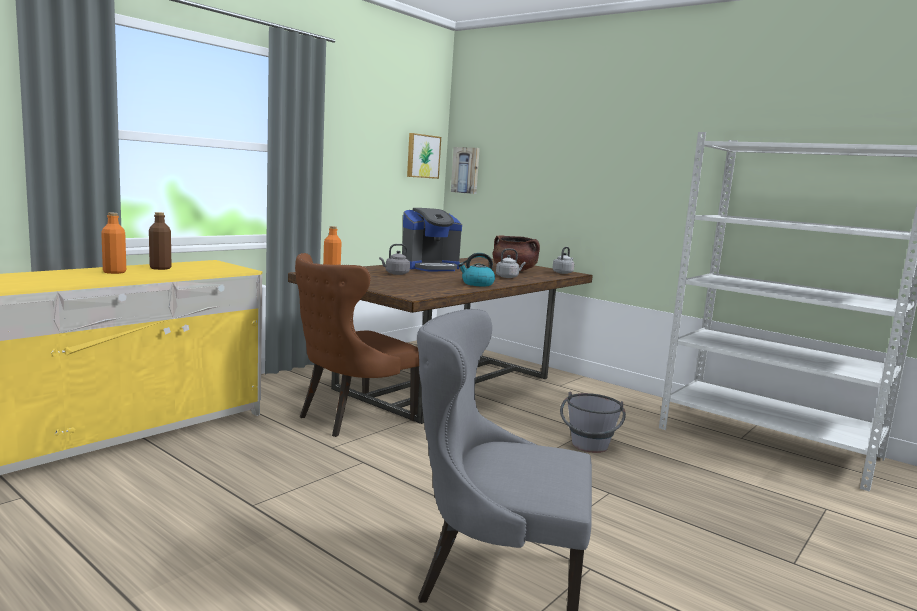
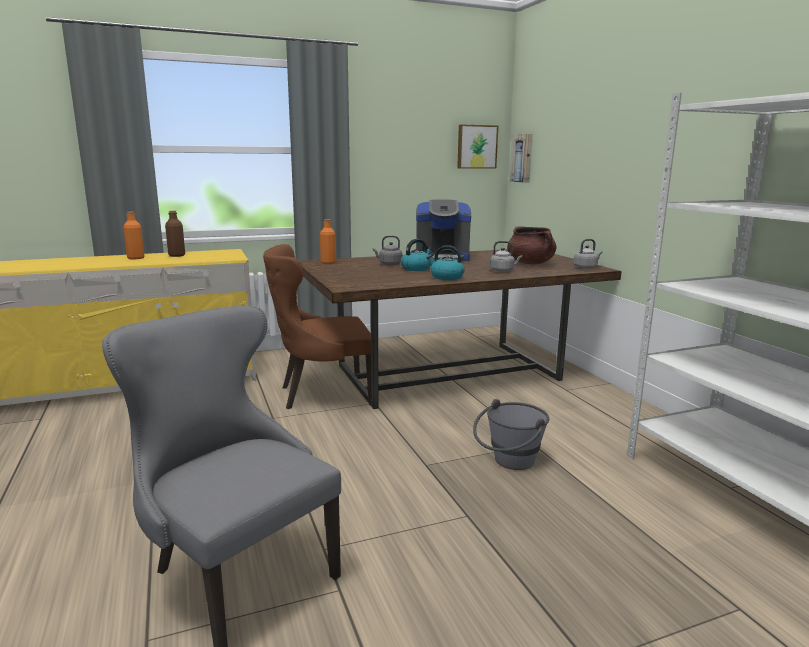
camera: 30 degrees right, 5 degrees up
none -> kettle [401,239,432,271]

